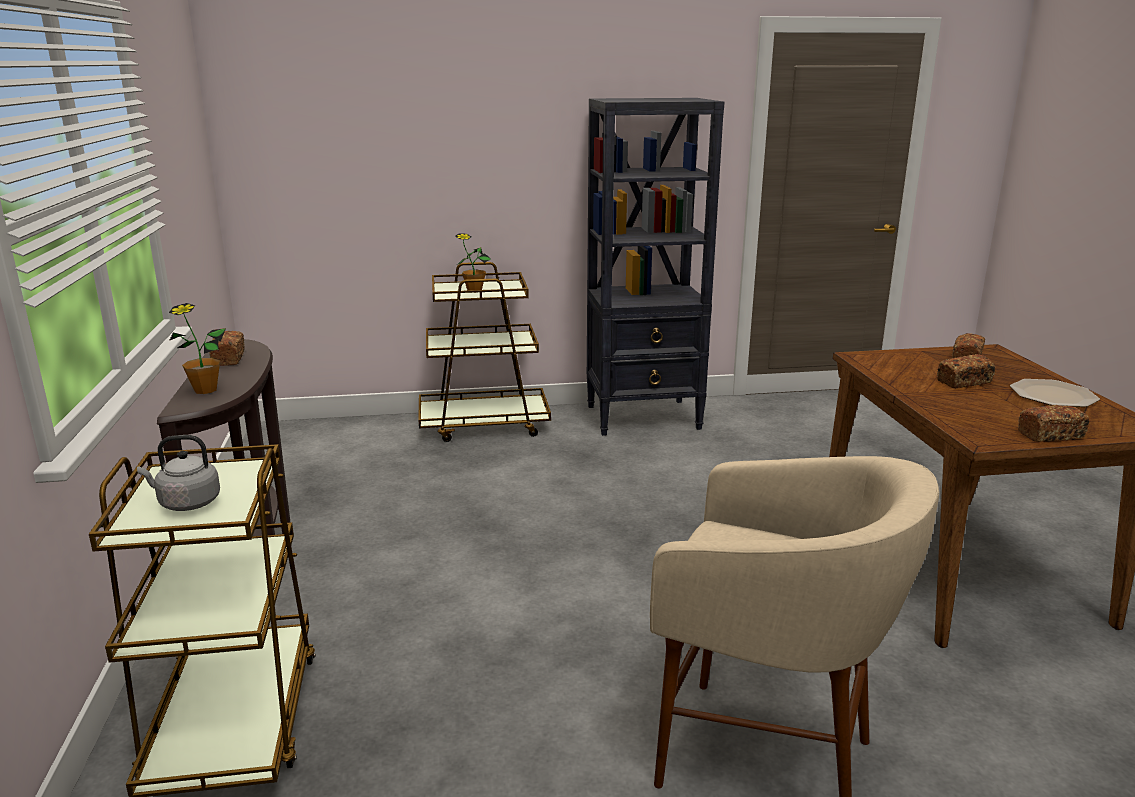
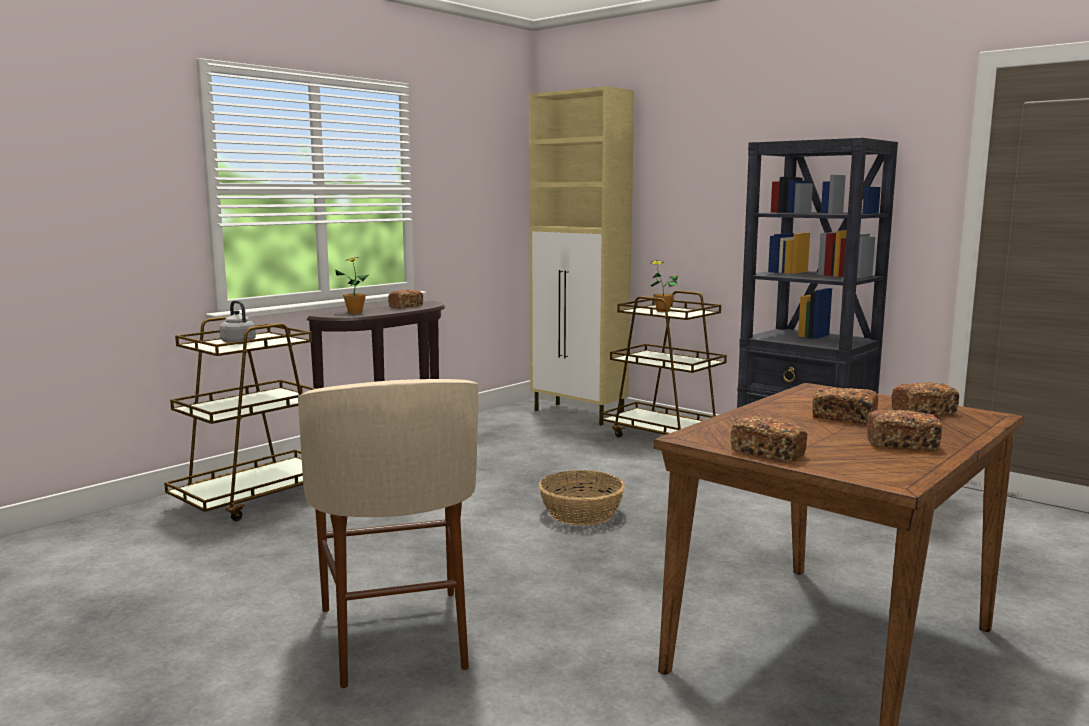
camera: 50 degrees right, 10 degrees down
plate [1010,379,1100,407] -> bread [867,410,942,450]
none -> beige cabinet [529,86,634,426]
none -> basket [539,470,625,526]

